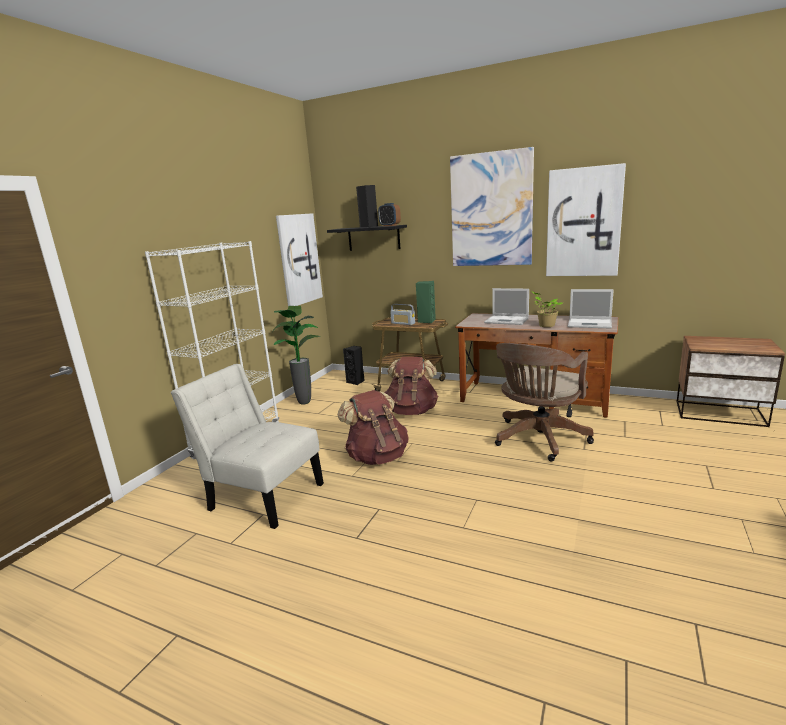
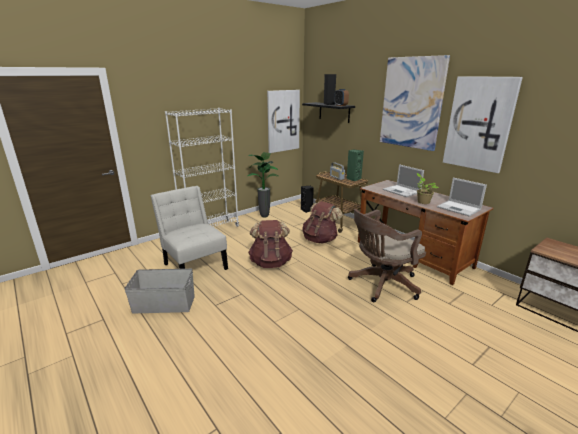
camera: 25 degrees right, 5 degrees up
none -> grey storage box [124,269,195,313]

